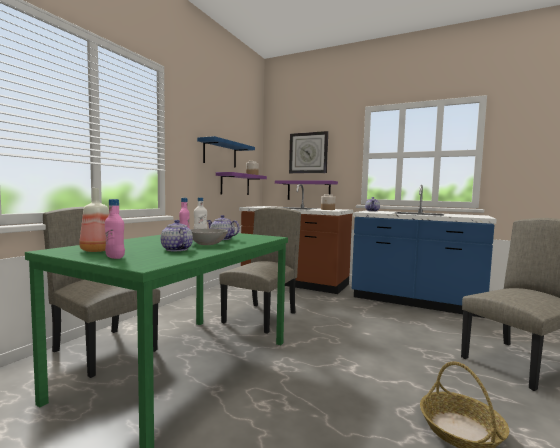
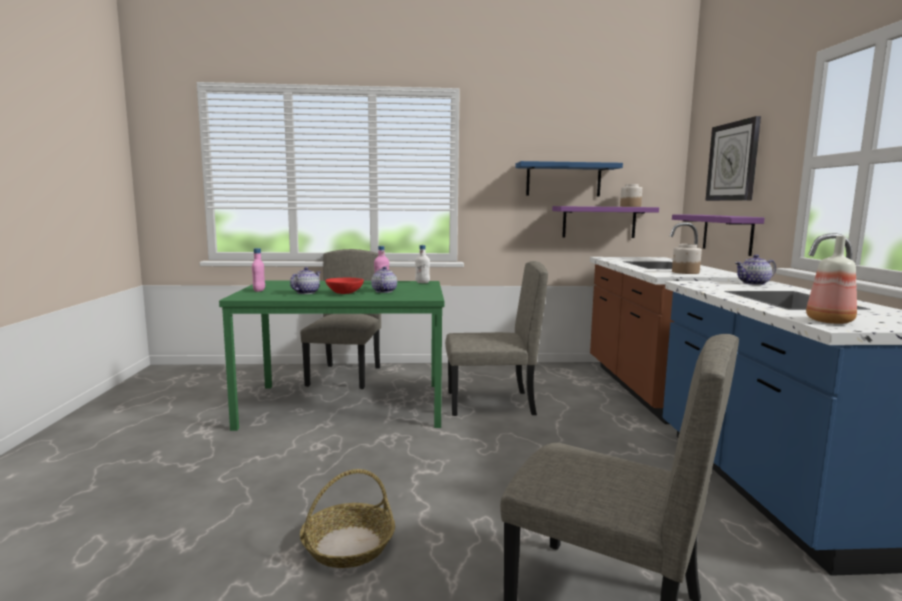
camera: 60 degrees right, 5 degrees up
bottle [79,188,109,252] -> bottle moved to [806,236,857,324]
grey bowl [191,228,228,245] -> red bowl [325,278,364,294]

